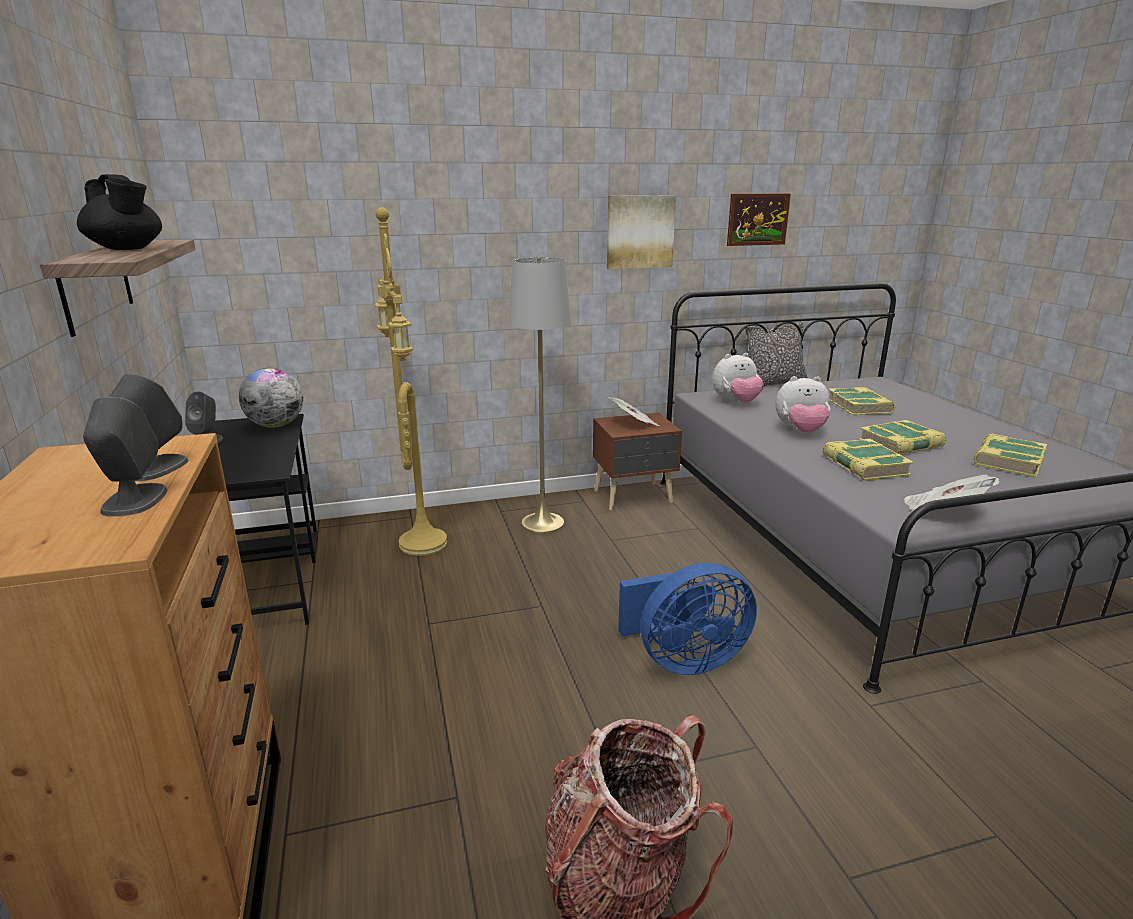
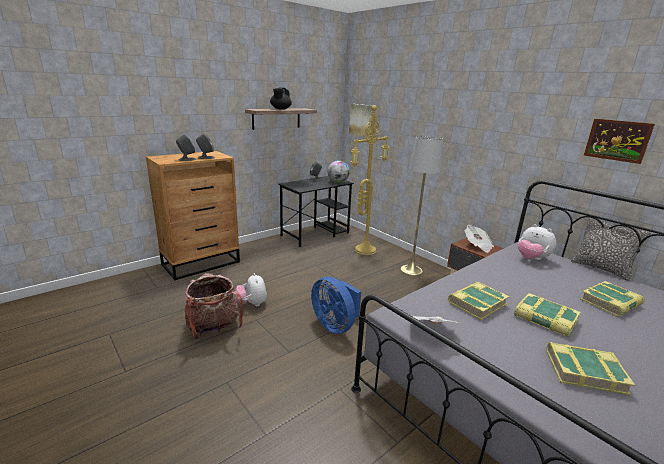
camera: 65 degrees right, 0 degrees up
picture [607,195,676,269] -> picture moved to [349,104,372,137]
plush toy [775,376,831,433] -> plush toy moved to [235,273,267,306]

